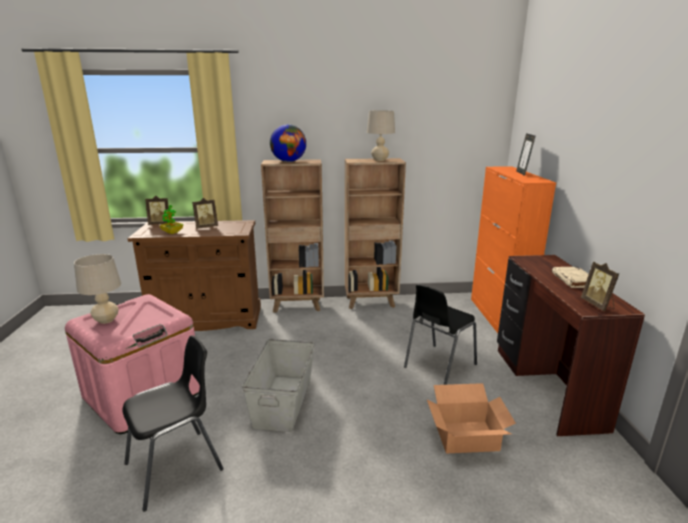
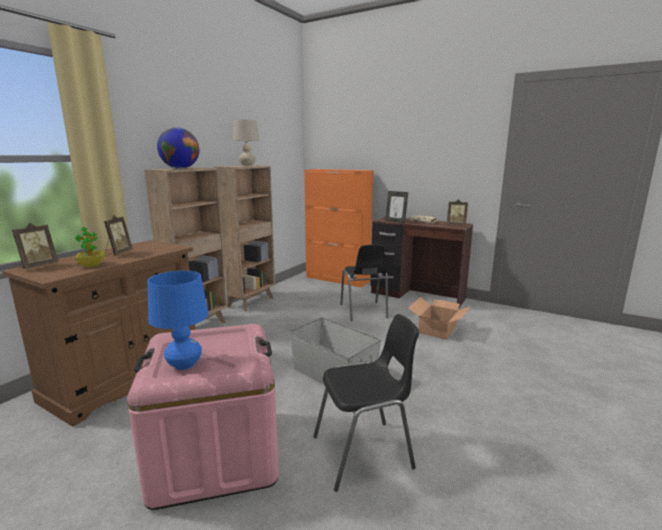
camera: 55 degrees left, 5 degrees down
beige table lamp [74,254,121,324] -> blue table lamp [147,271,209,370]
black chair [122,335,224,511] -> black chair turned 75 degrees clockwise [313,314,419,492]
picture frame [516,133,536,176] -> picture frame moved to [385,191,408,223]

